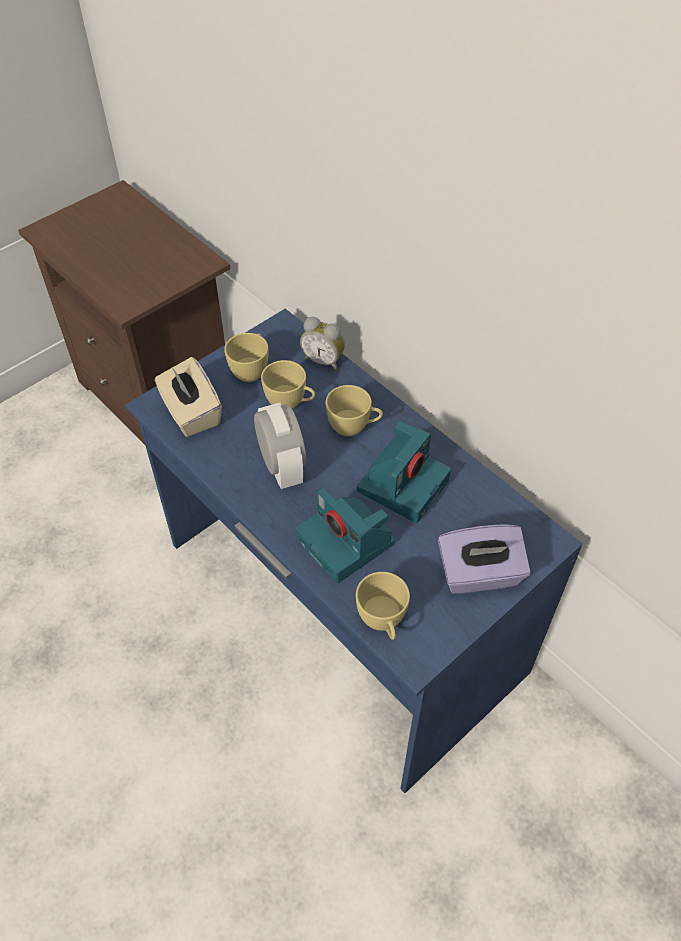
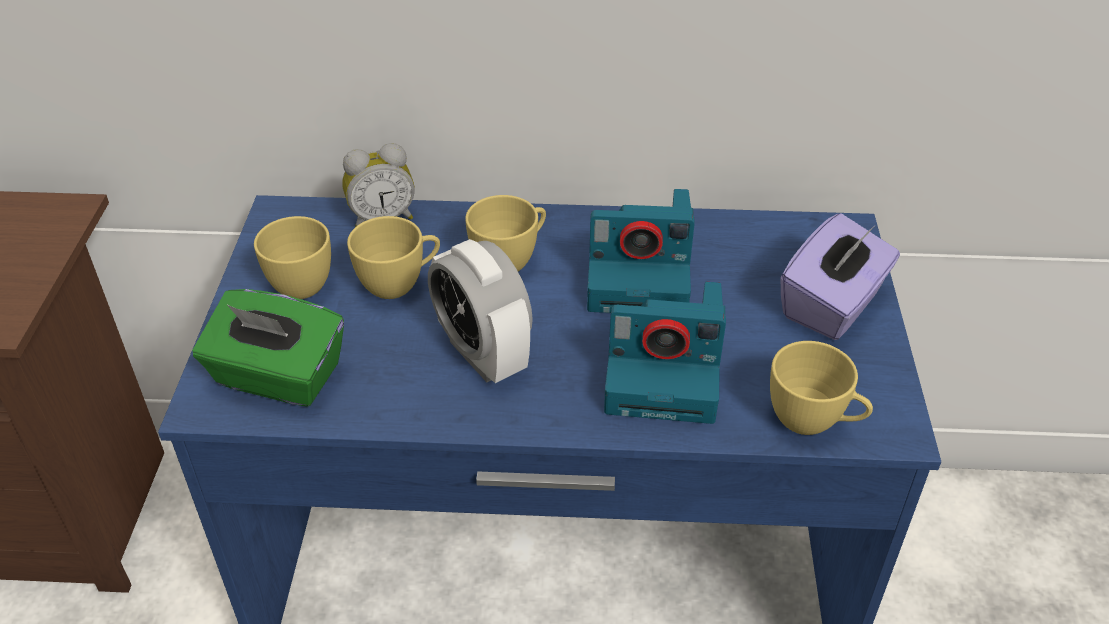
camera: 45 degrees left, 10 degrees down
beige tissue box [155,357,222,437] -> green tissue box [192,289,344,407]
alarm clock [254,403,306,489] -> alarm clock turned 150 degrees counterclockwise [428,239,533,383]
camera [357,421,451,523] -> camera turned 105 degrees clockwise [587,189,695,313]

